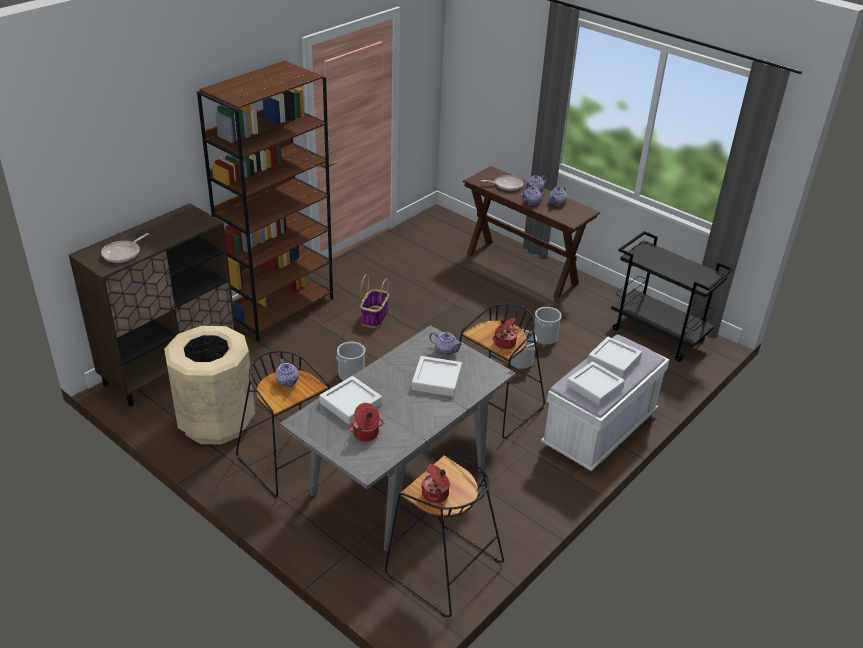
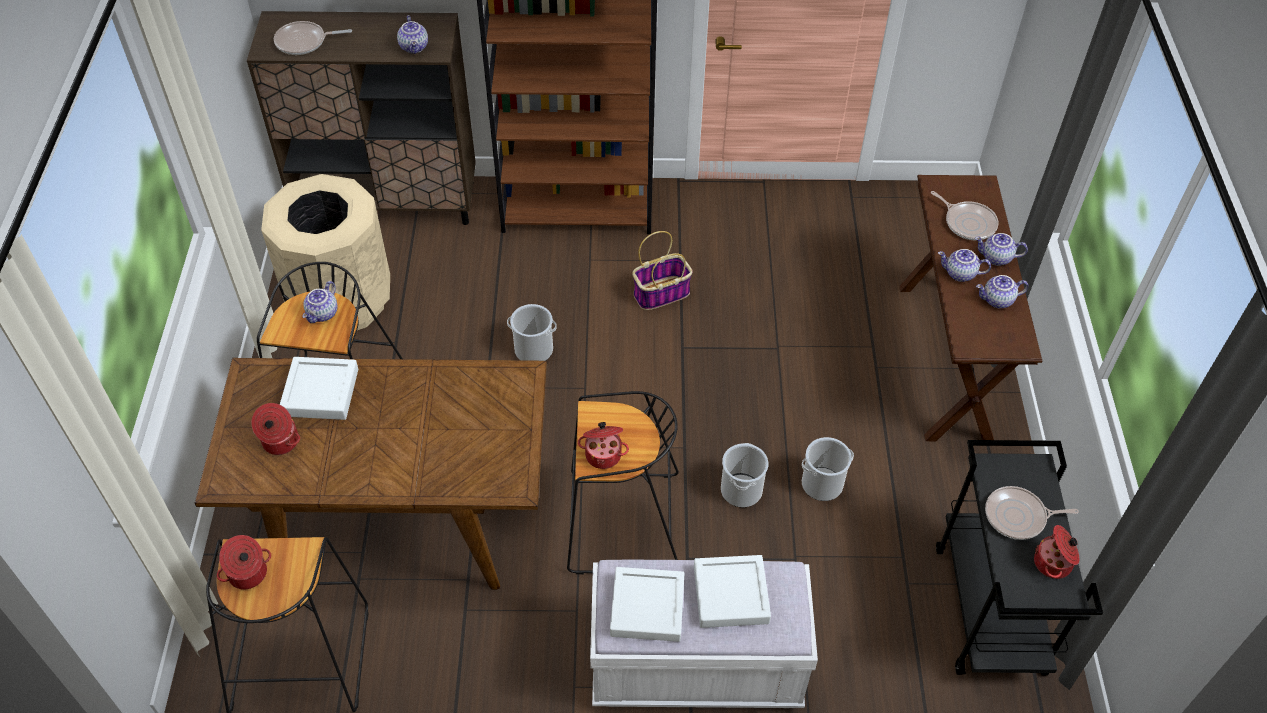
camera: 50 degrees right, 15 degrees up
grey dining table [279,325,516,552] -> brown dining table [195,358,547,590]
white tray [412,356,462,397] -> none
teapot [429,332,464,355] -> teapot moved to [397,15,428,54]
none -> frying pan [985,486,1079,540]
none -> cooking pot [1034,525,1079,579]

